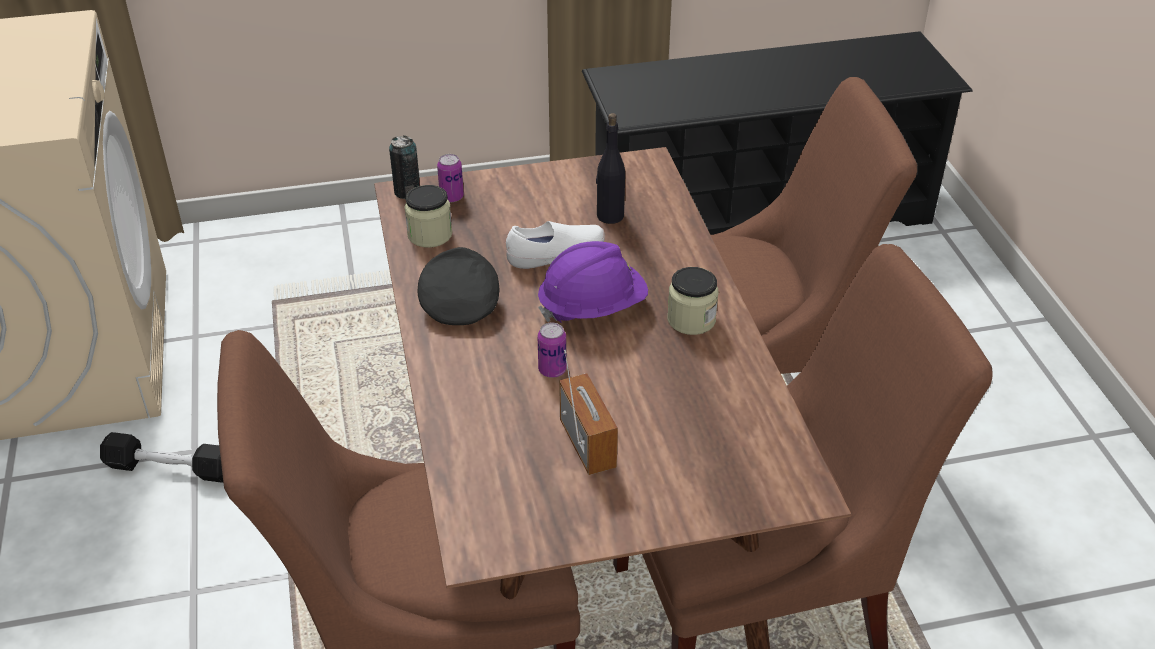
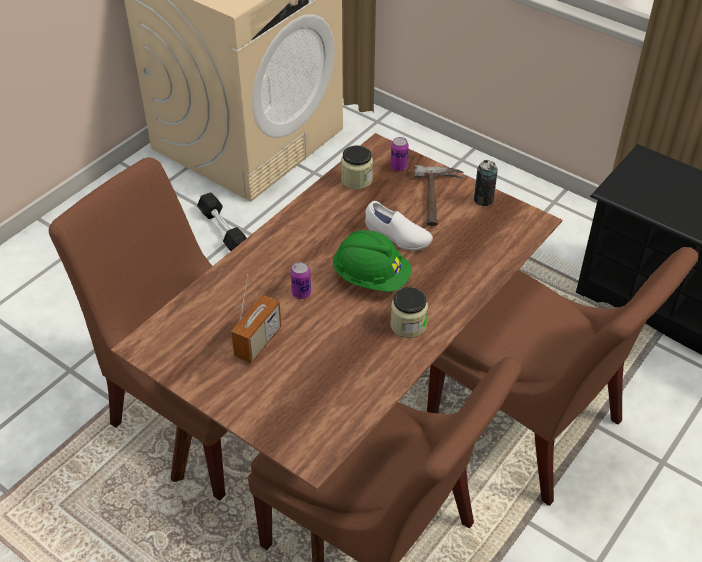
camera: 50 degrees right, 5 degrees up
can [389,135,420,199] -> can moved to [474,160,498,206]
black cap [418,247,500,325] -> none
purple hard hat [538,241,648,323] -> green hard hat [333,230,411,292]
black bottle [596,113,625,224] -> none
none -> hammer [414,165,464,226]

